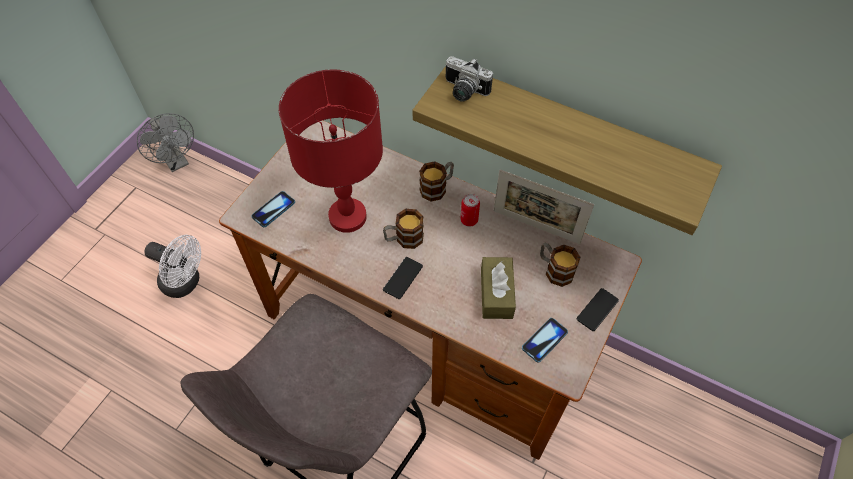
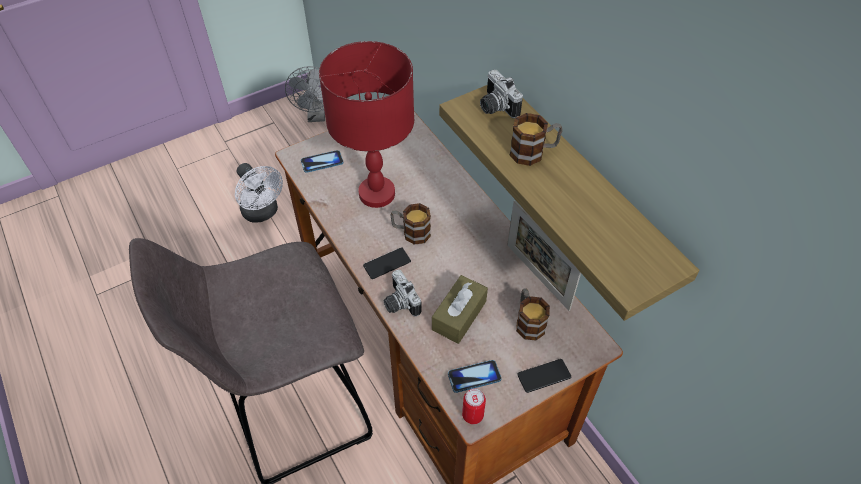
camera: 30 degrees right, 5 degrees down
mug [419,161,454,202] -> mug moved to [510,113,563,166]
can [460,194,480,227] -> can moved to [462,389,486,424]
none -> camera [384,270,422,317]

